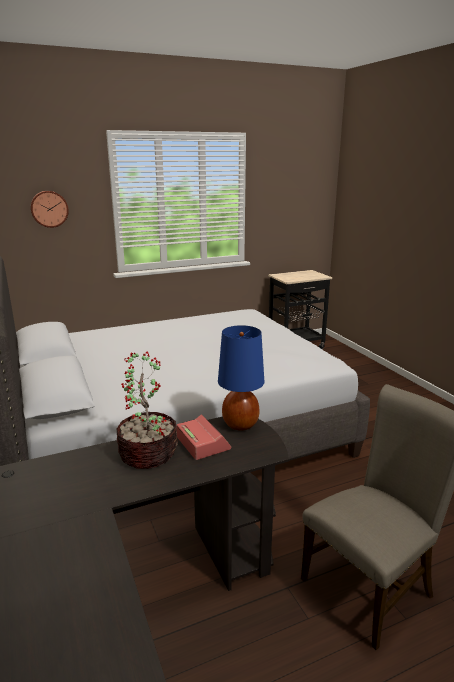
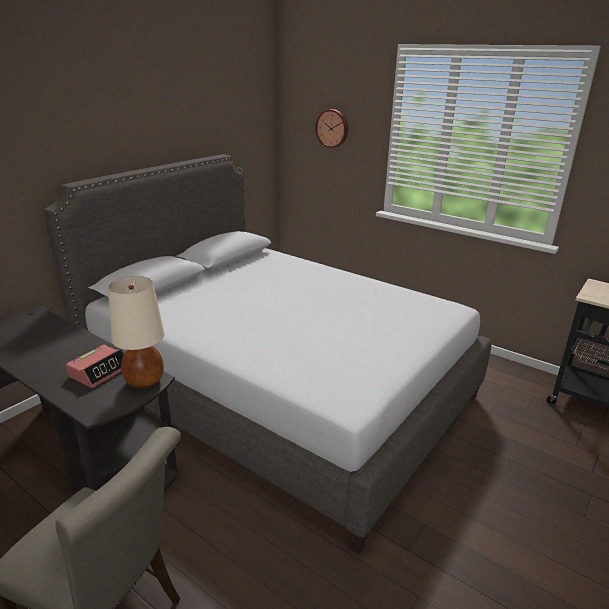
camera: 60 degrees right, 5 degrees up
potted plant [117,351,178,469] -> none
blue table lamp [218,325,264,431] -> beige table lamp [108,276,164,389]

